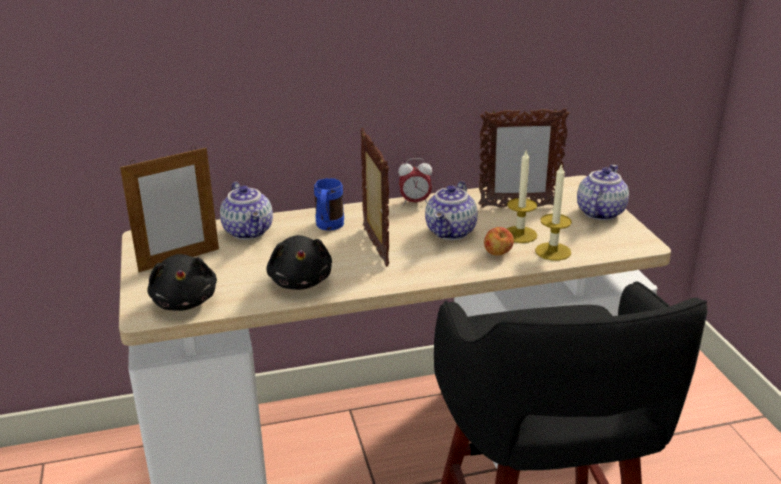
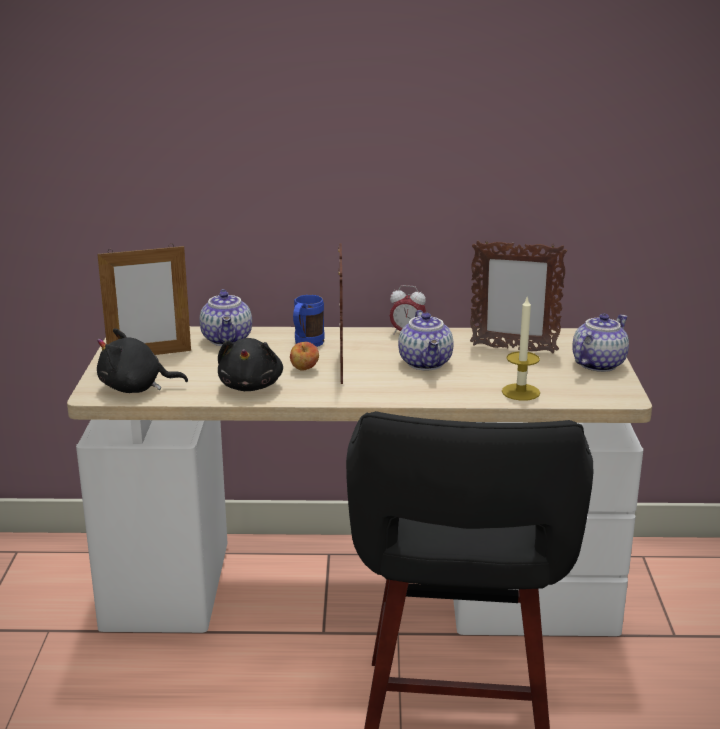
camera: 15 degrees right, 5 degrees down
black plush toy [147,254,217,311] -> black plush toy turned 90 degrees clockwise [97,328,188,393]
teapot [425,181,478,240] -> teapot turned 45 degrees counterclockwise [398,310,453,370]
apple [484,227,514,256] -> apple moved to [290,342,319,371]
candle [507,150,537,243] -> none

